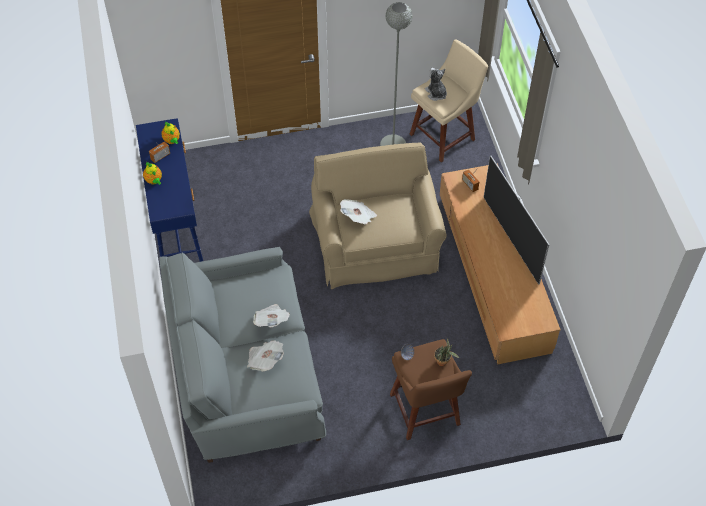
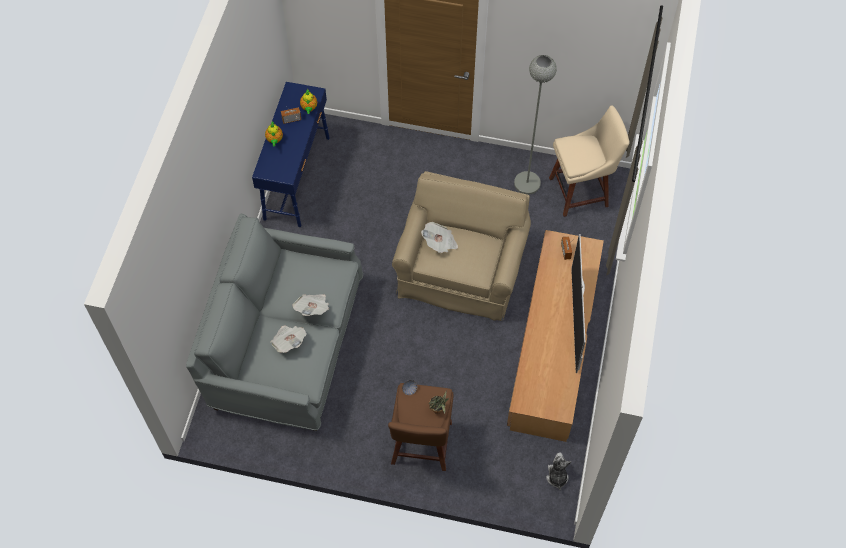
camera: 25 degrees right, 5 degrees up
plush toy [425,68,447,101] -> plush toy moved to [546,452,572,490]

